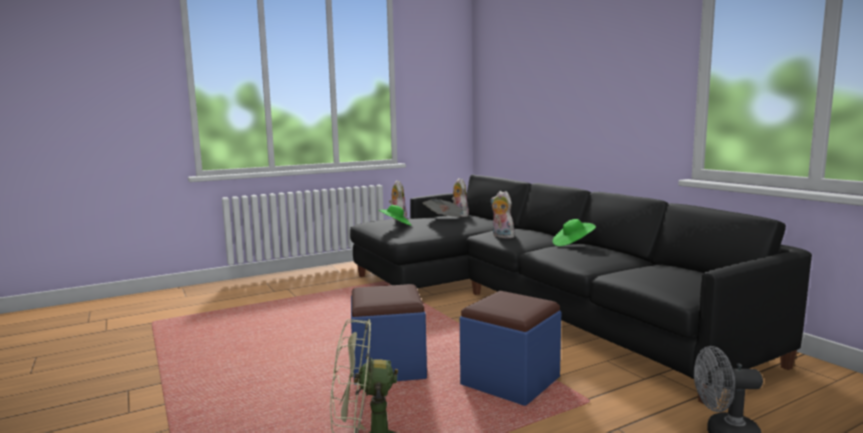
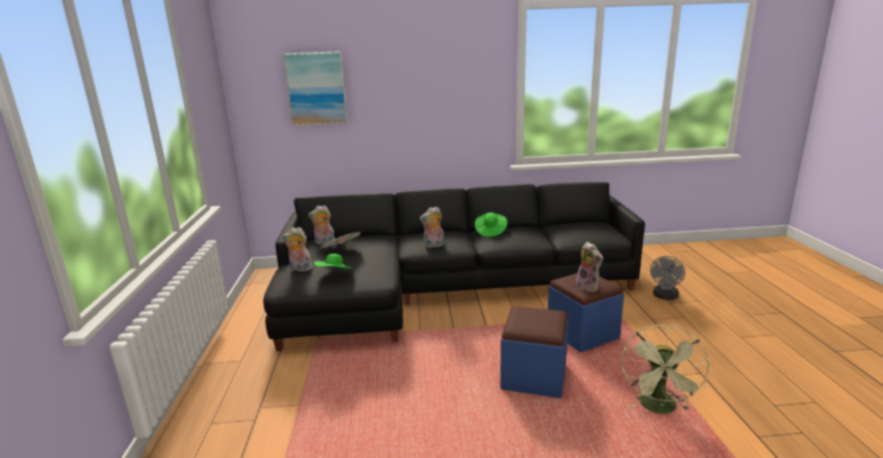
camera: 65 degrees left, 10 degrees up
none -> picture [283,51,348,126]
none -> plush toy [576,242,603,292]

